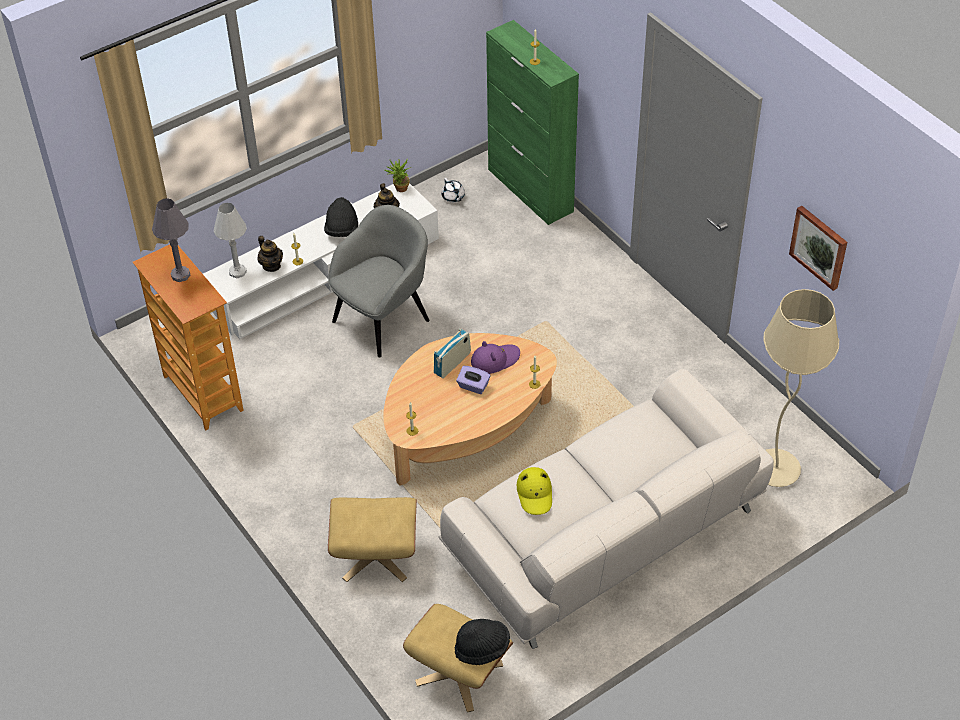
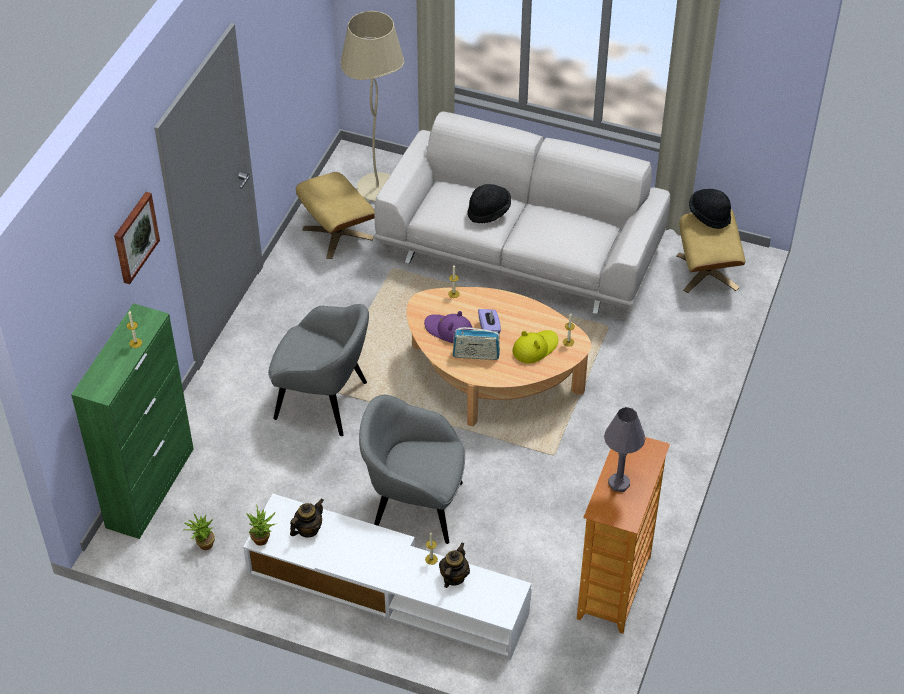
camera: 125 degrees left, 0 degrees up
white table lamp [214,203,247,279] -> none
black hat [324,197,358,237] -> black hat moved to [467,184,511,223]
beige ottoman [328,497,417,582] -> beige ottoman moved to [296,172,374,259]
white teapot [441,178,465,202] -> potted plant [184,513,215,550]
yellow hat [517,467,552,515] -> yellow hat moved to [512,330,558,363]
picture [789,206,847,291] -> picture moved to [114,192,160,284]
none -> grey armchair [268,304,369,436]

